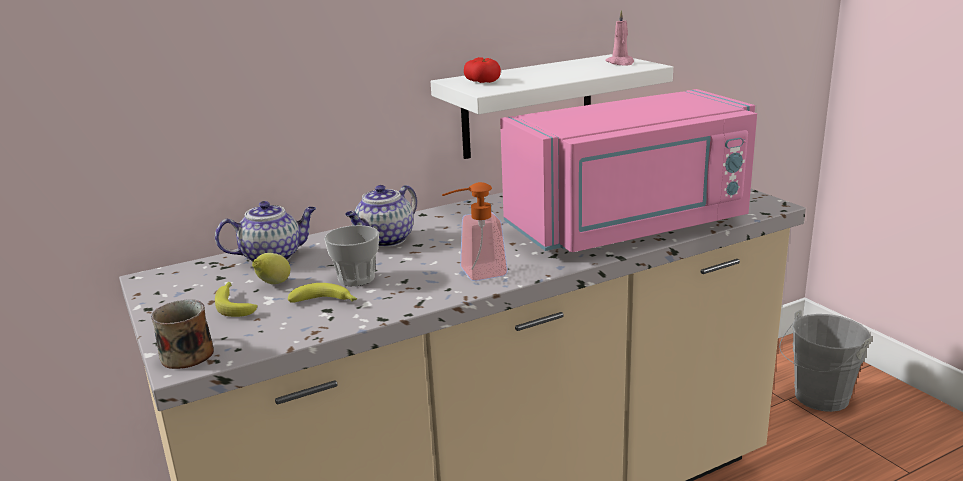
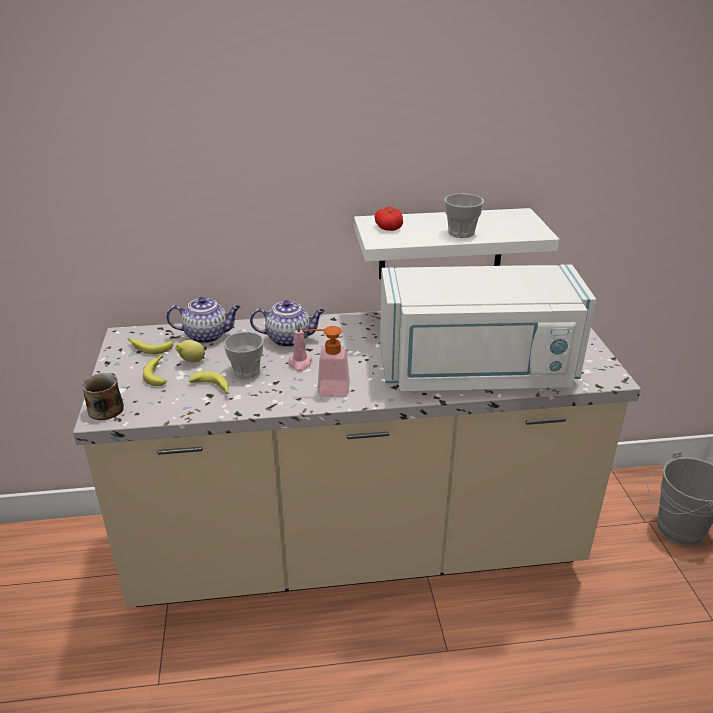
camera: 20 degrees right, 10 degrees up
teapot [345,185,417,247] -> teapot turned 150 degrees counterclockwise [250,300,325,347]
pink microwave [500,89,757,252] -> white microwave [380,264,596,391]
pink candle [606,10,634,66] -> pink candle moved to [289,323,312,371]
none -> banana [127,338,173,355]
none -> cup [444,194,484,238]

